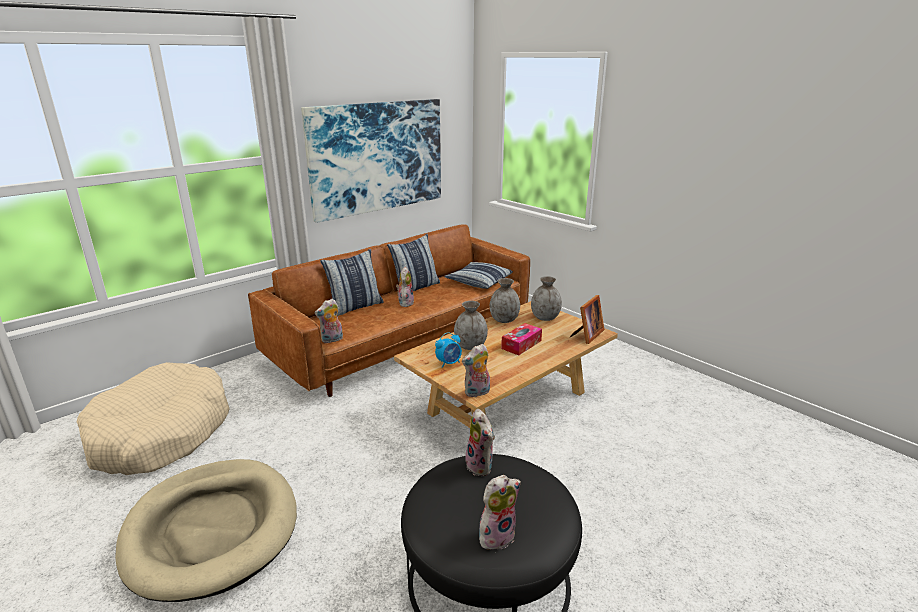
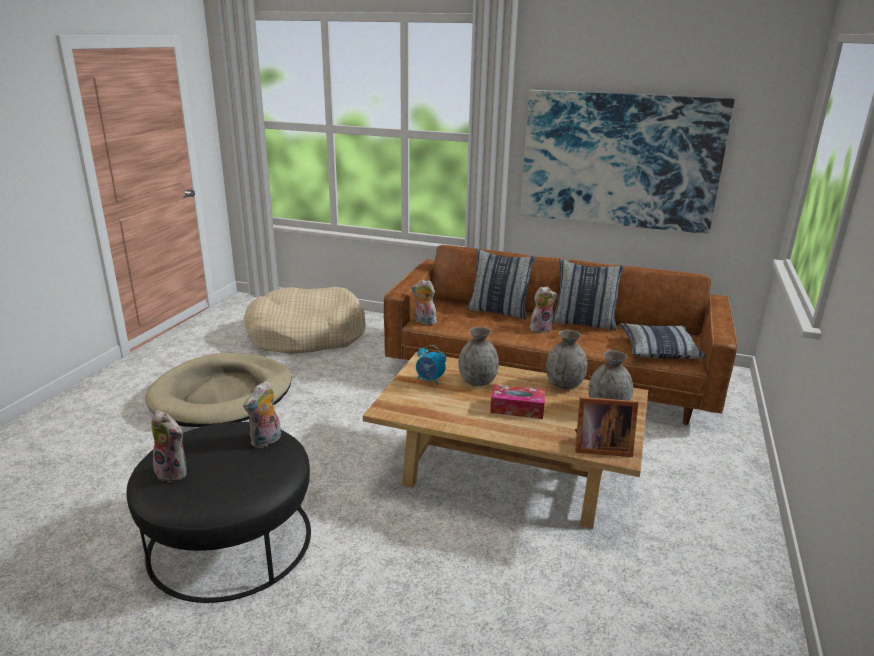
camera: 60 degrees right, 0 degrees up
plush toy [462,344,490,397] -> none

